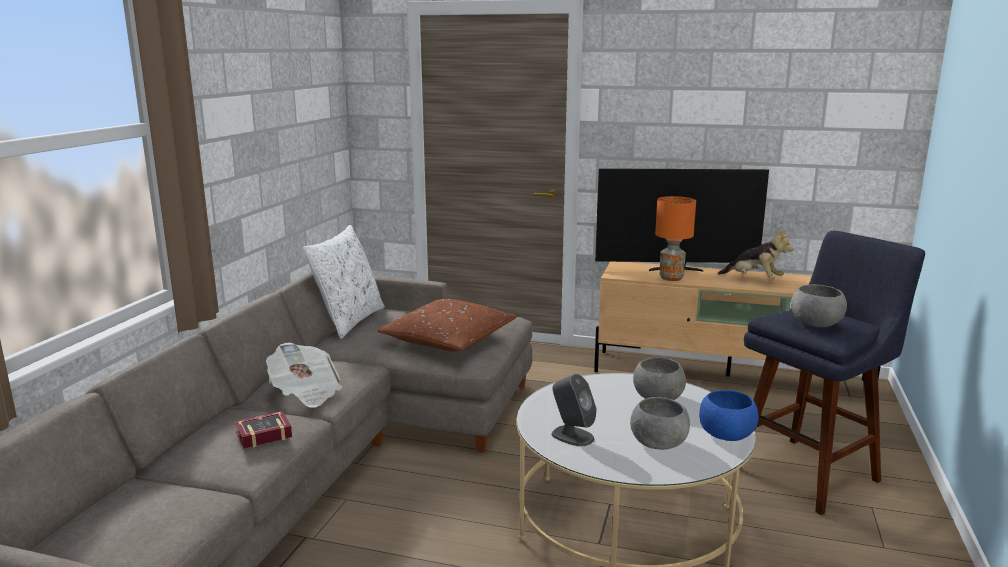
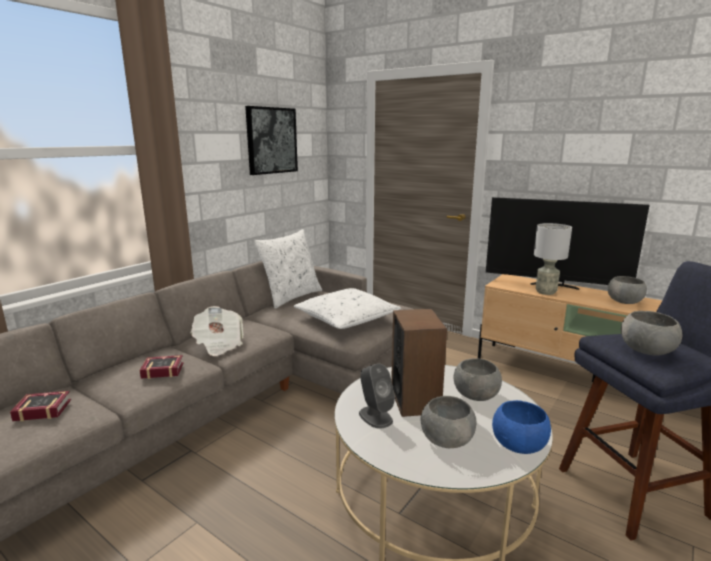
camera: 20 degrees right, 0 degrees up
brown pillow [377,299,517,351] -> white pillow [294,288,401,329]
orange table lamp [655,196,696,281] -> grey table lamp [534,223,572,295]
plush toy [718,230,793,279] -> grey bowl [607,276,647,304]
none -> book [10,391,71,421]
none -> picture [245,106,298,175]
none -> speaker [391,309,447,417]

